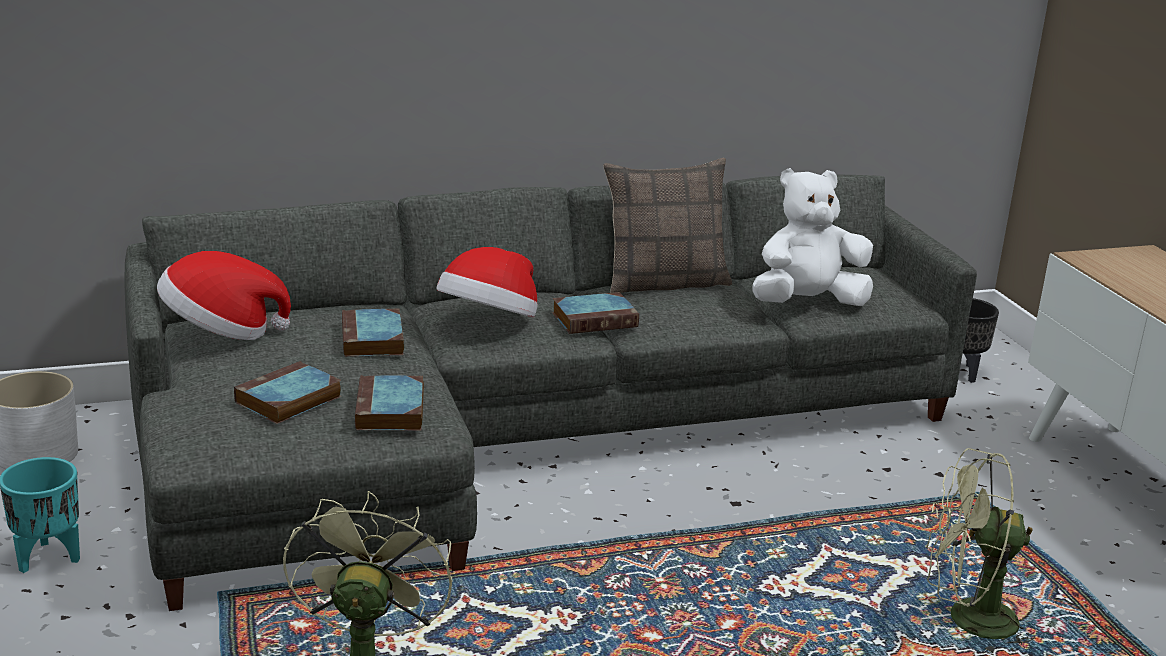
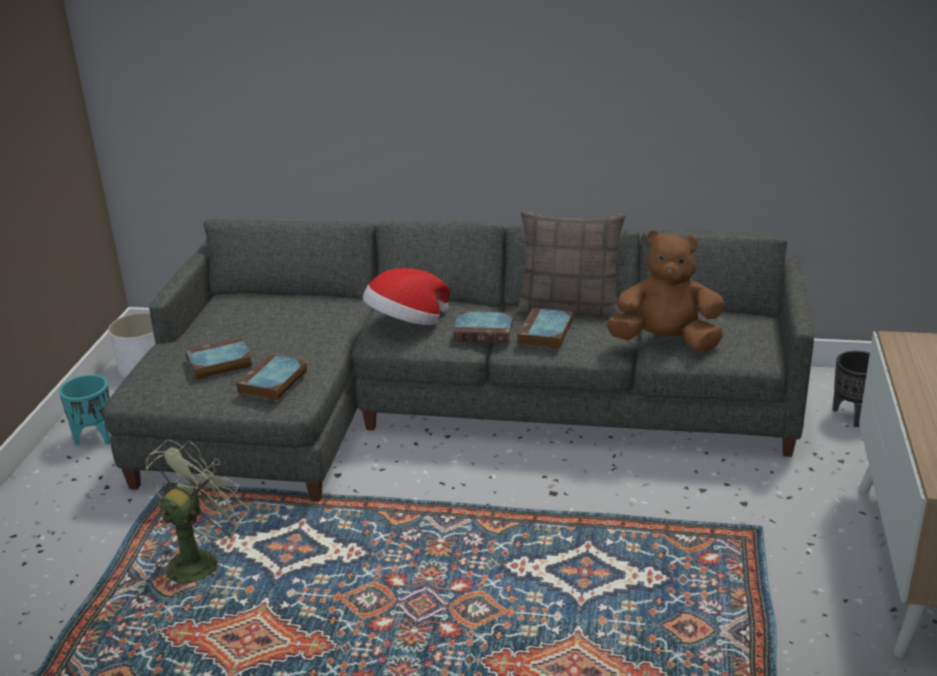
camera: 30 degrees right, 5 degrees up
hat [157,251,291,340] -> none
book [342,309,404,357] -> book moved to [517,308,573,349]
white plush toy [752,168,873,306] -> brown plush toy [606,230,724,352]
green fan [925,448,1035,654] -> none

